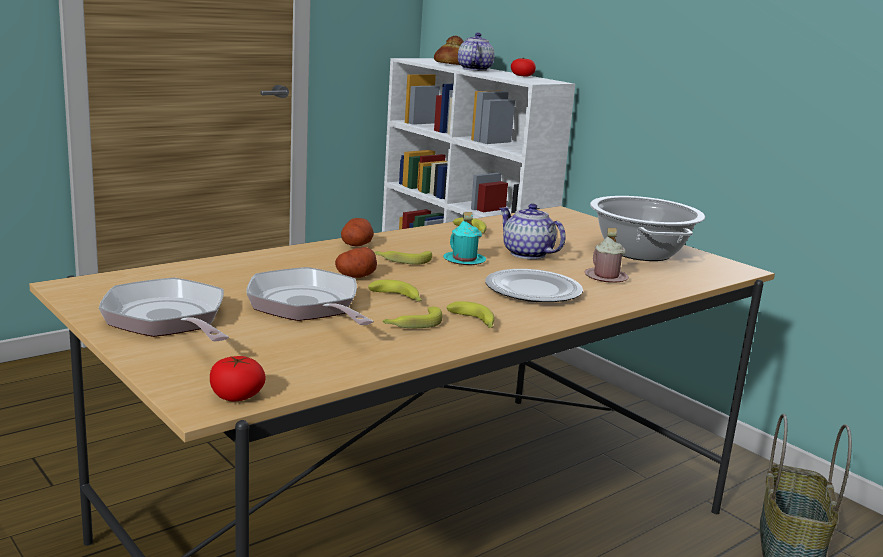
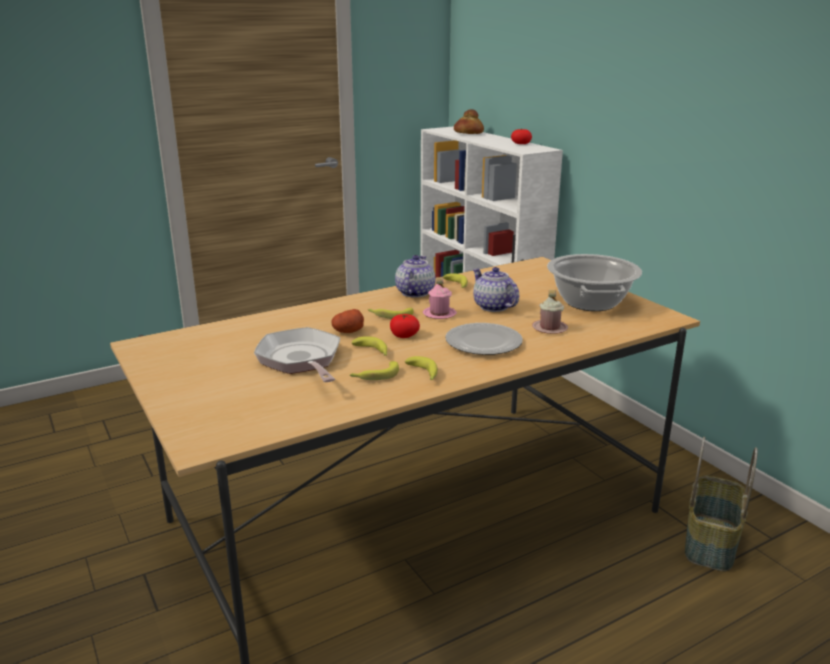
camera: 10 degrees right, 5 degrees up
frying pan [99,277,229,341] -> none
tomato [210,356,266,401] -> tomato moved to [390,314,420,338]
potato [341,218,374,246] -> none
turquoise mug [443,212,486,265] -> pink mug [423,277,457,319]
teapot [458,32,495,71] -> teapot moved to [395,255,435,298]

